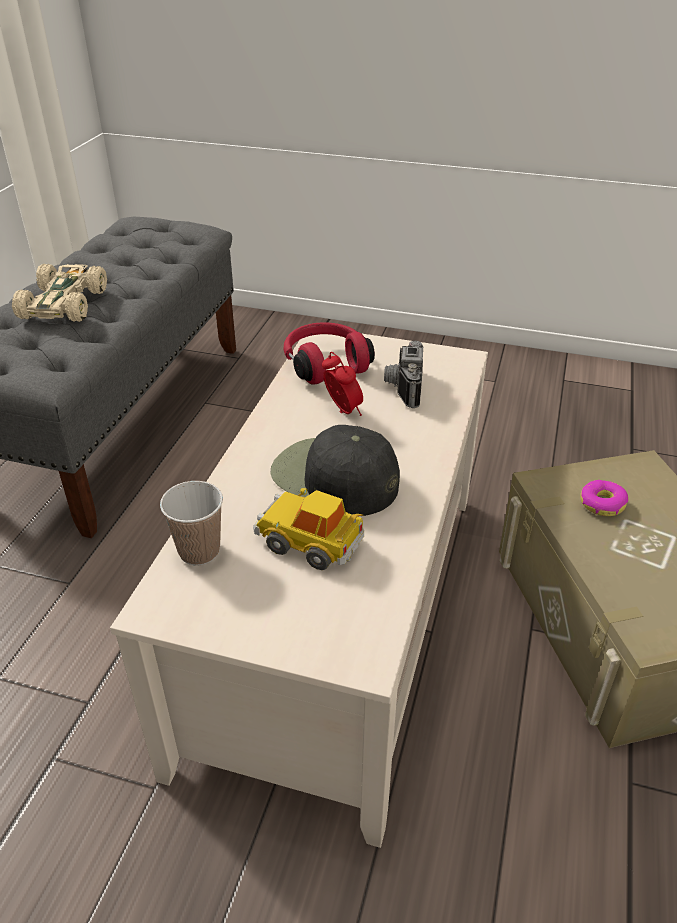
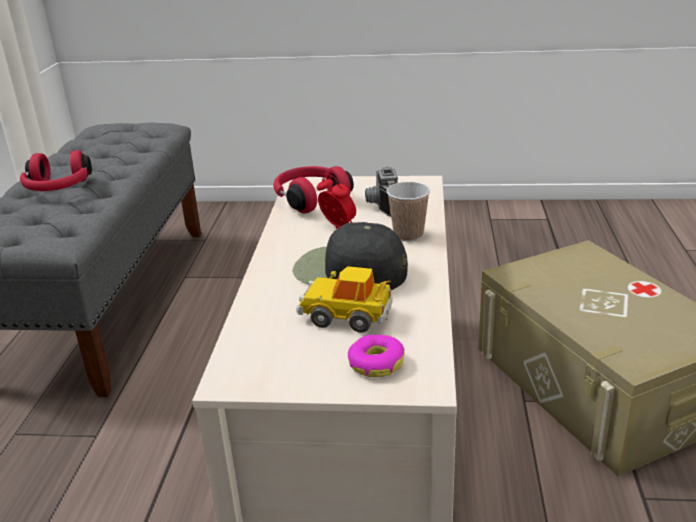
camera: 10 degrees left, 10 degrees down
beige toy car [12,264,107,322] -> red headphones [20,150,92,191]
cup [160,481,223,566] -> cup moved to [387,182,430,241]
donut [580,480,628,516] -> donut moved to [348,335,405,377]

